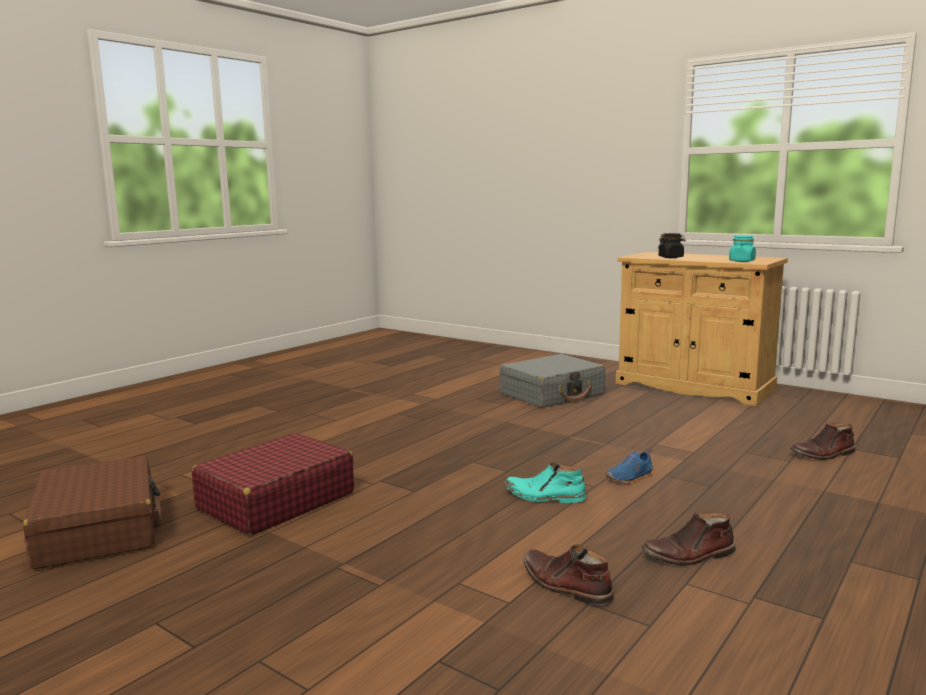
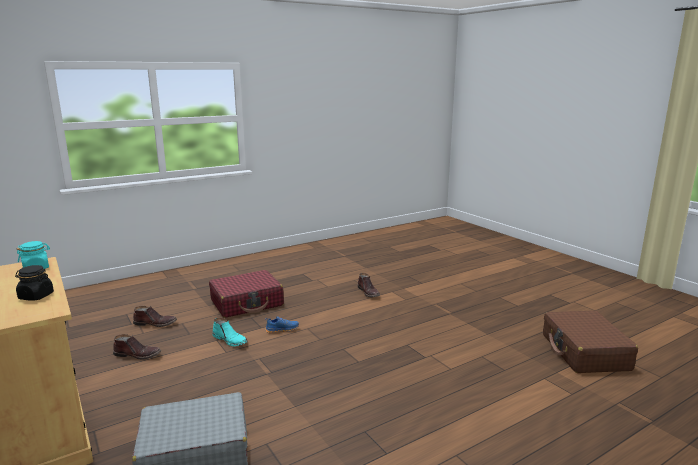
camera: 160 degrees left, 5 degrees up
red suitcase [192,433,354,536] -> red suitcase moved to [209,270,284,318]
turquoise boot [504,462,587,503] -> turquoise boot moved to [212,318,248,346]
brown boot [641,512,735,565] -> brown boot moved to [113,334,161,360]

